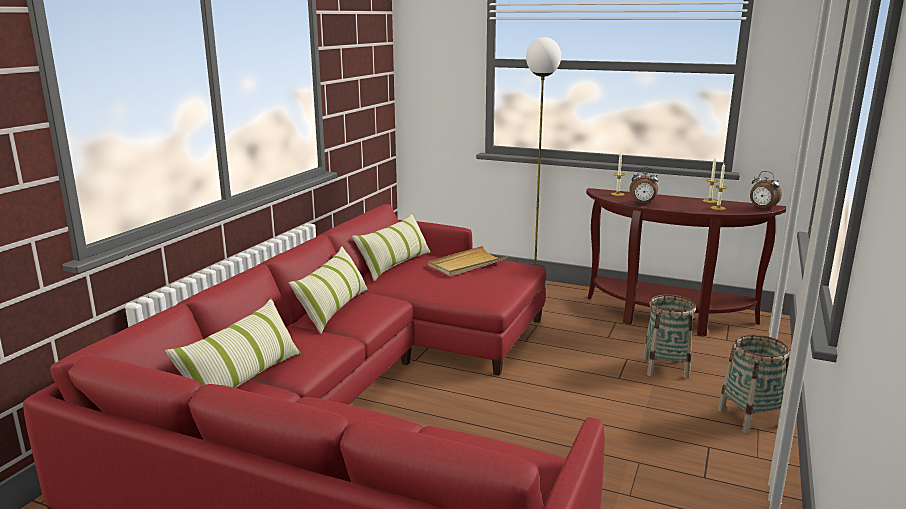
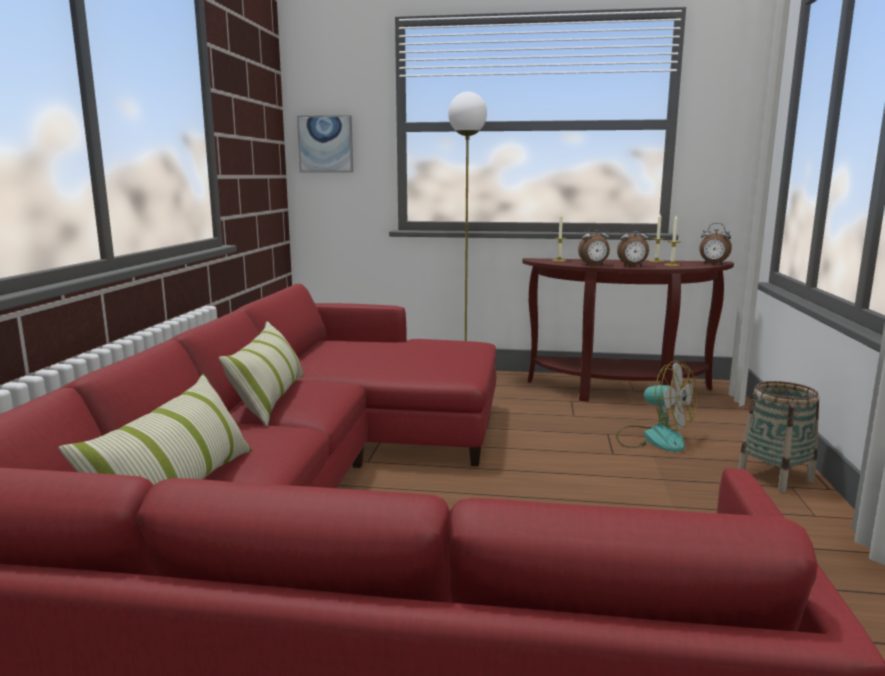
camera: 15 degrees left, 5 degrees down
pillow [352,213,431,281] -> none
beige tray [428,246,508,276] -> none
basket [643,295,696,379] -> fan [616,360,697,452]
none -> picture [297,115,353,173]
none -> alarm clock [617,224,650,267]

